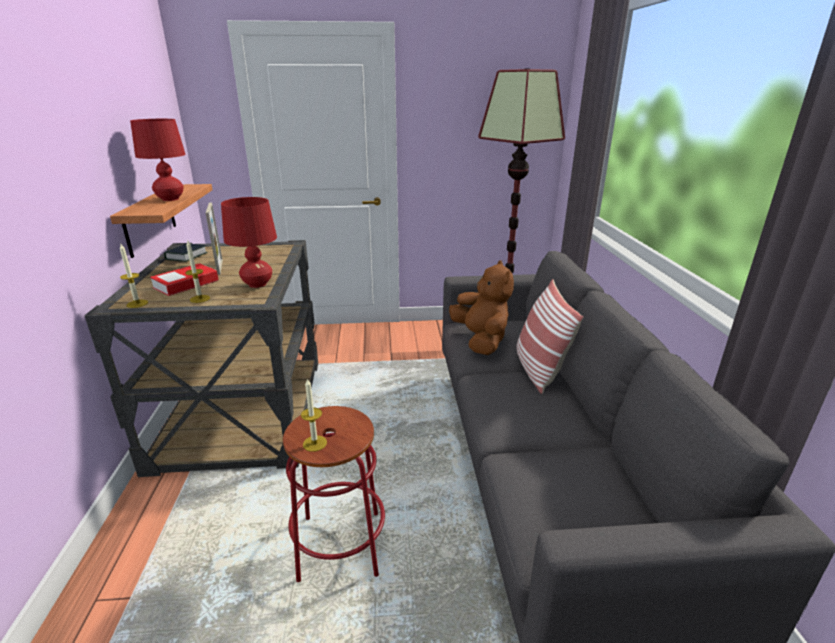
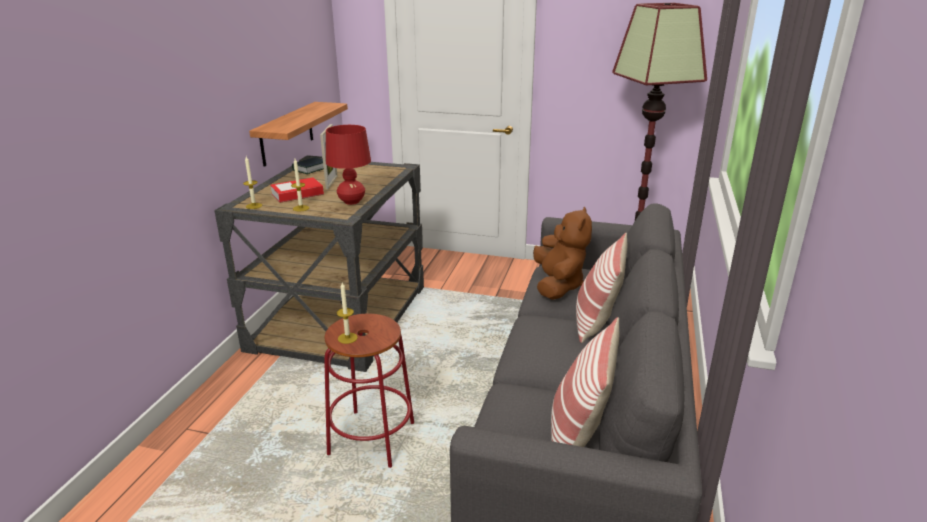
camera: 20 degrees right, 0 degrees up
red table lamp [130,119,185,201] -> none
none -> pillow [551,317,619,447]

